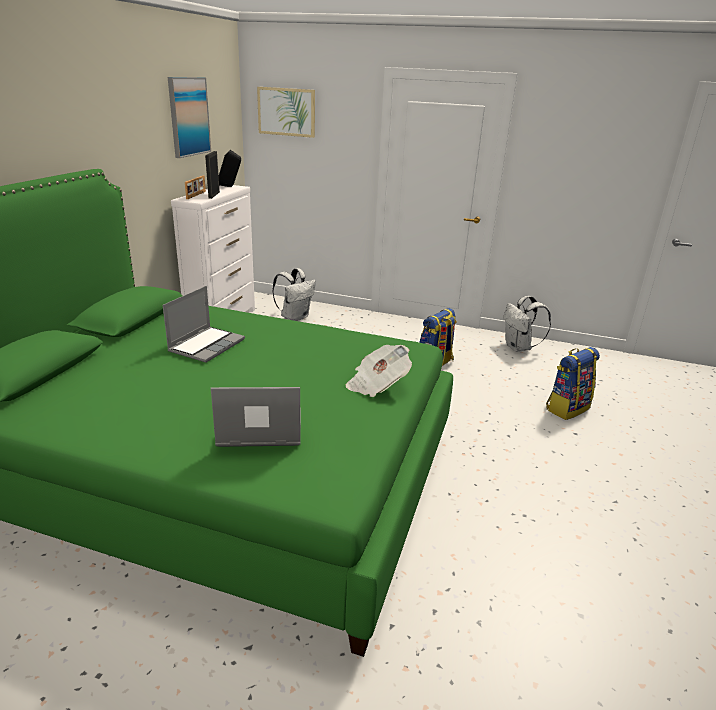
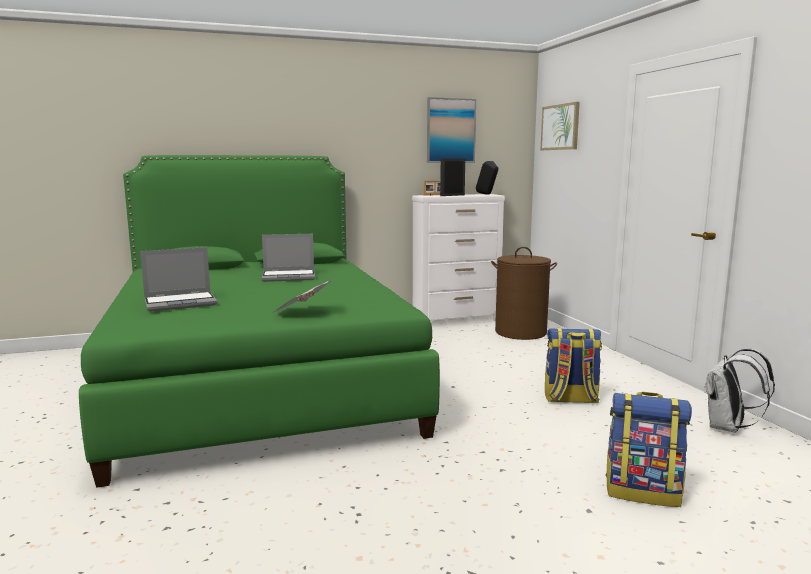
camera: 55 degrees right, 15 degrees down
laptop [211,387,301,447] -> laptop turned 105 degrees clockwise [140,247,218,312]
white backpack [273,268,316,321] -> brown laundry basket [491,247,557,340]

